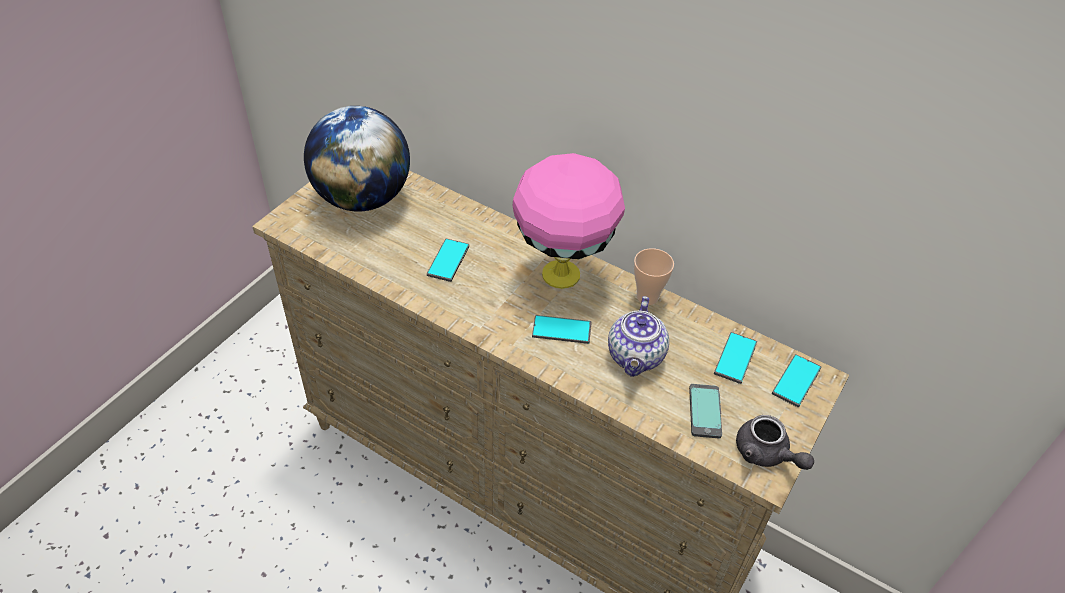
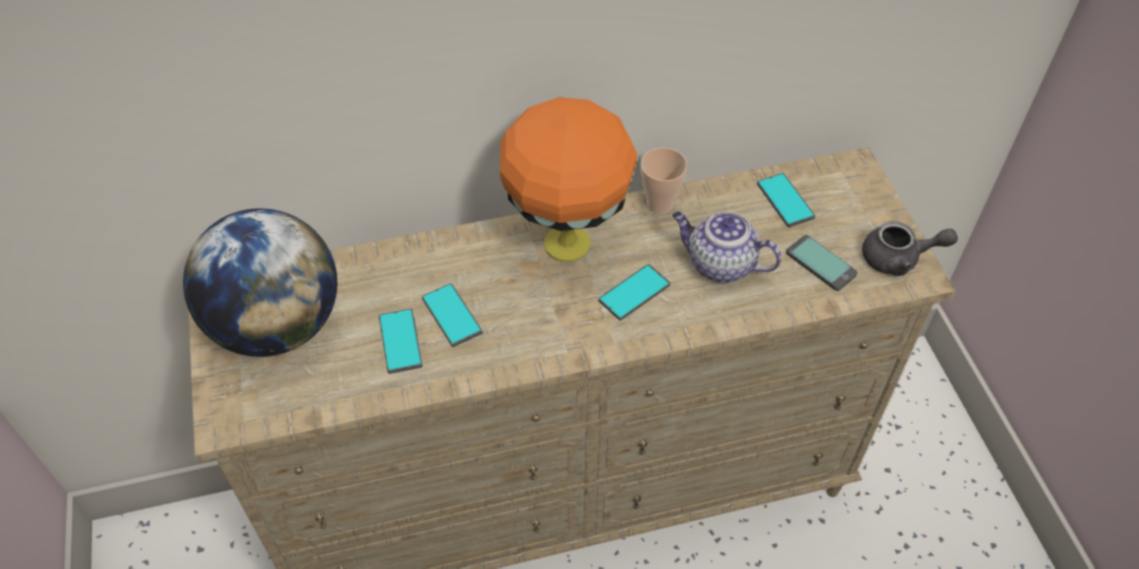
camera: 45 degrees left, 5 degrees up
pink table lamp [513,153,625,289] -> orange table lamp [500,97,637,262]
teapot [608,296,669,377] -> teapot turned 150 degrees clockwise [672,211,782,283]
phone [772,354,821,407] -> phone moved to [379,309,423,374]

